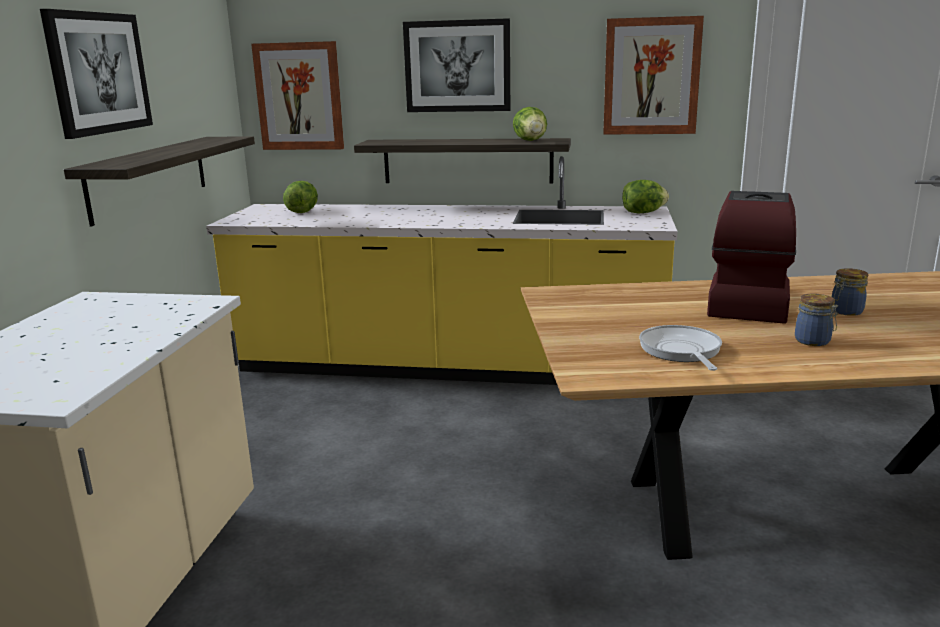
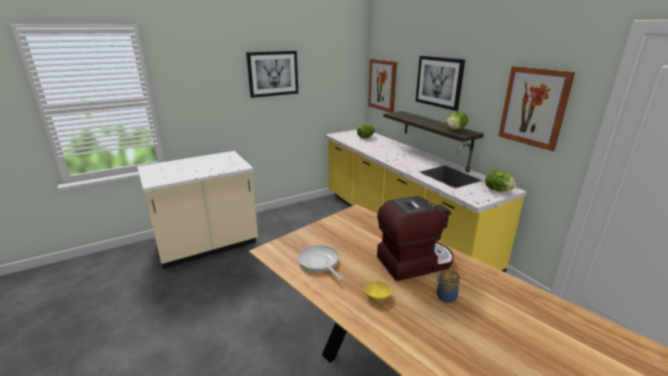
camera: 50 degrees right, 5 degrees up
shelf [64,136,255,226] -> none
frying pan [639,325,722,371] -> frying pan turned 75 degrees counterclockwise [298,245,342,280]
jar [795,294,838,346] -> yellow bowl [364,281,392,301]

